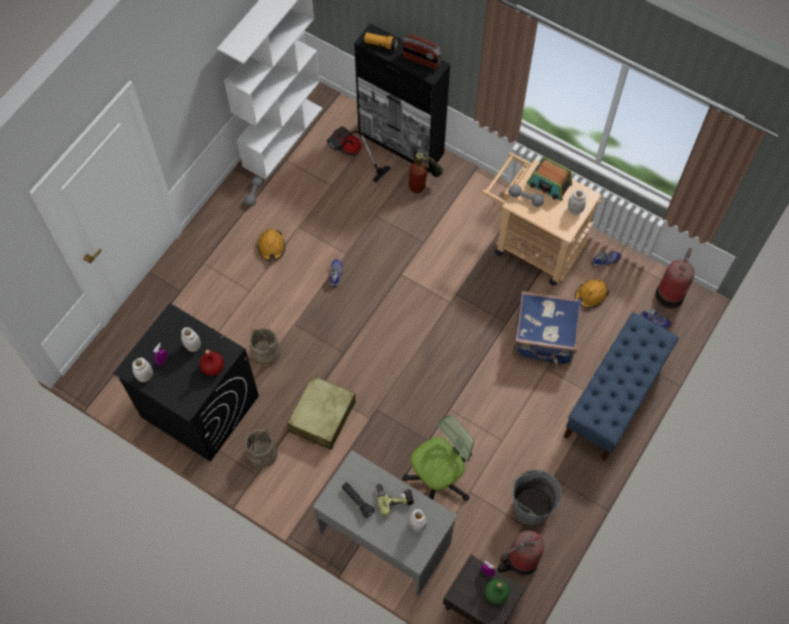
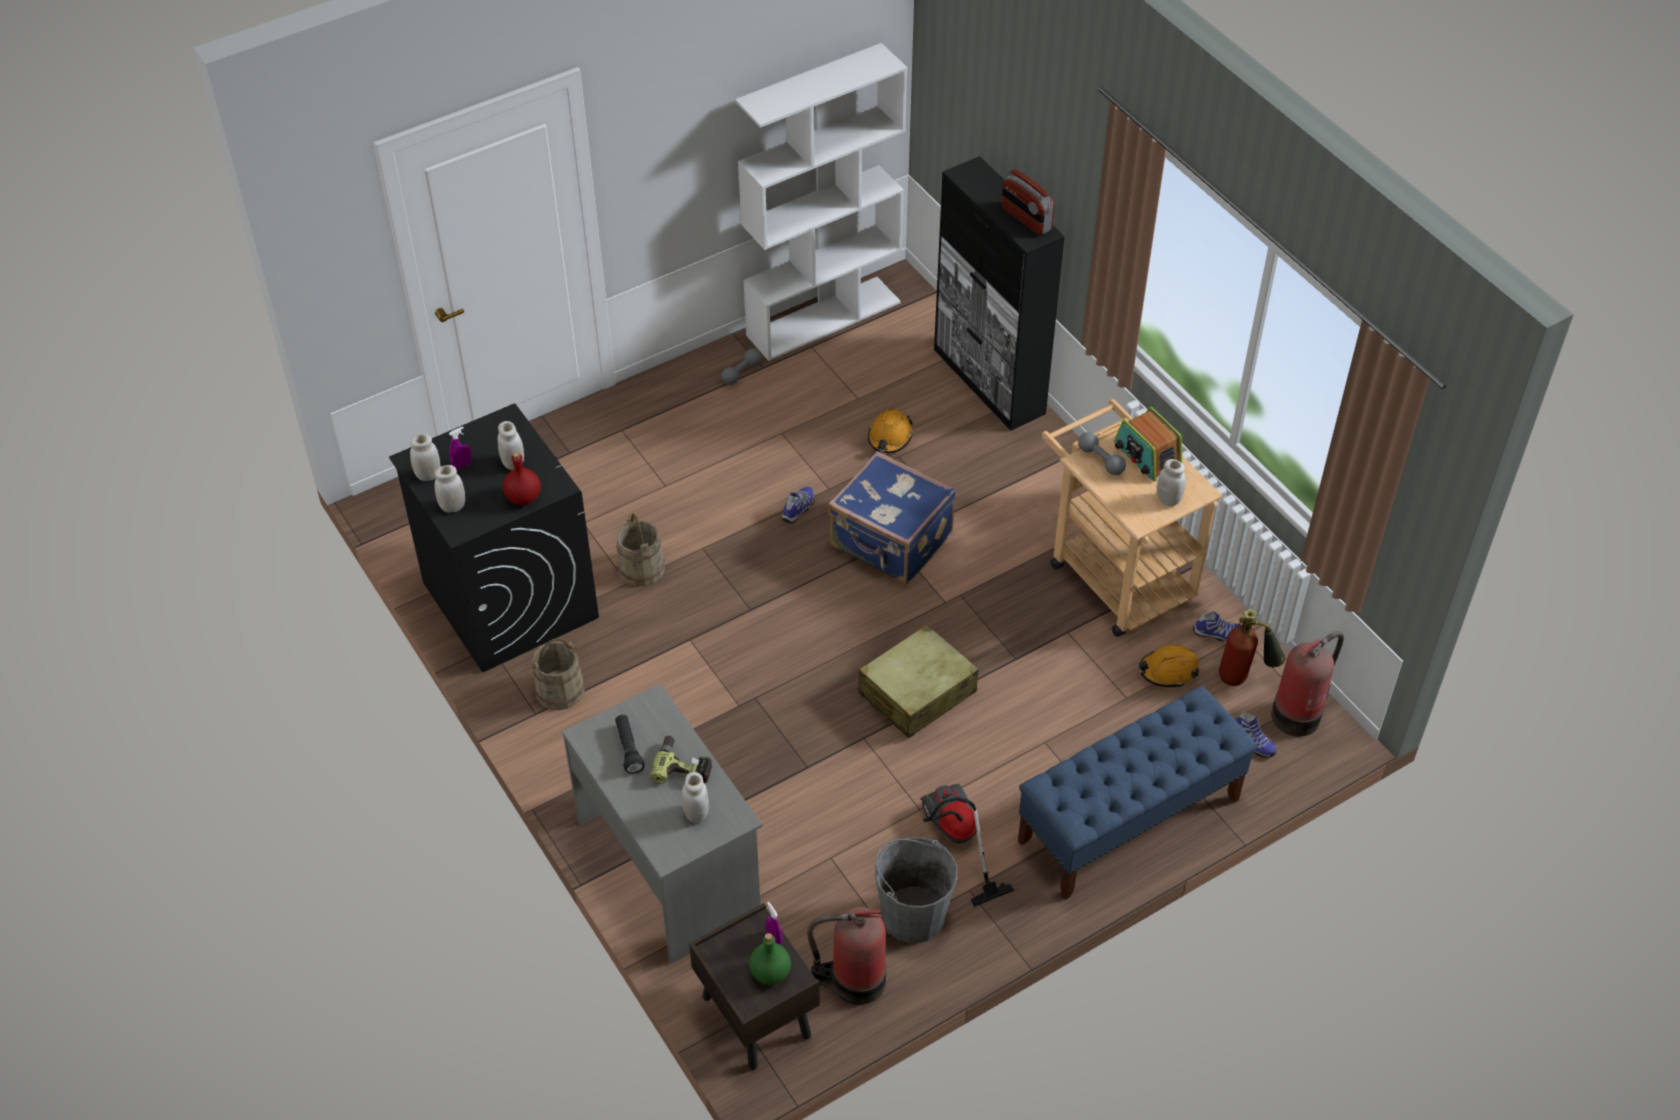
camera: 25 degrees right, 15 degrees down
orange hard hat [257,229,285,261] -> orange hard hat moved to [868,409,913,453]
beige suitcase [287,376,356,450] -> beige suitcase moved to [858,624,979,738]
vacuum cleaner [326,126,391,183] -> vacuum cleaner moved to [920,784,1015,907]
flashlight [364,32,398,50] -> none
office chair [403,415,474,501] -> none
fire extinguisher [409,152,443,193] -> fire extinguisher moved to [1219,608,1286,686]
blue suitcase [513,291,582,365] -> blue suitcase moved to [828,451,956,585]
none -> white jar [435,465,465,513]

